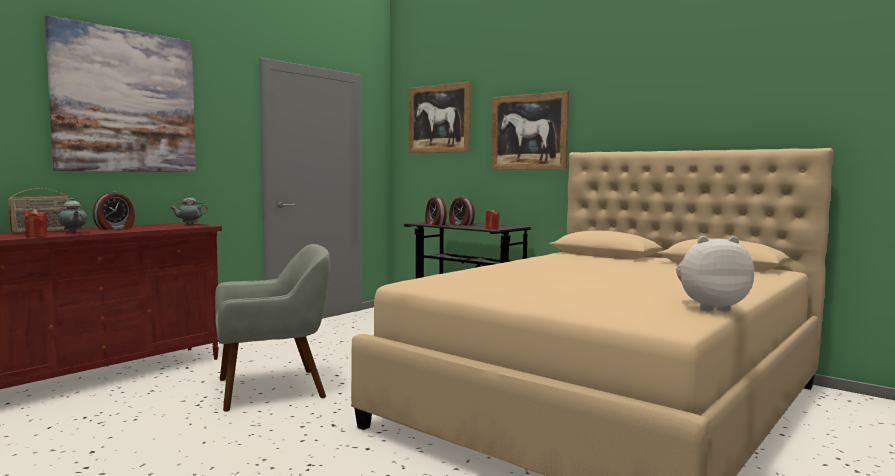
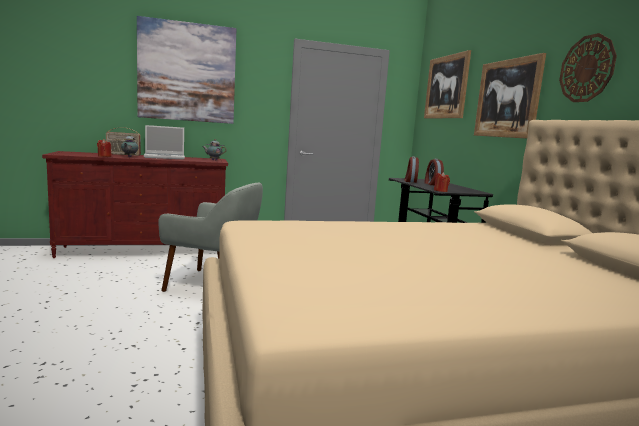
camera: 35 degrees right, 5 degrees up
alarm clock [93,192,135,230] -> laptop [144,125,185,159]
plush toy [676,236,754,312] -> none
none -> wall clock [559,33,617,102]

